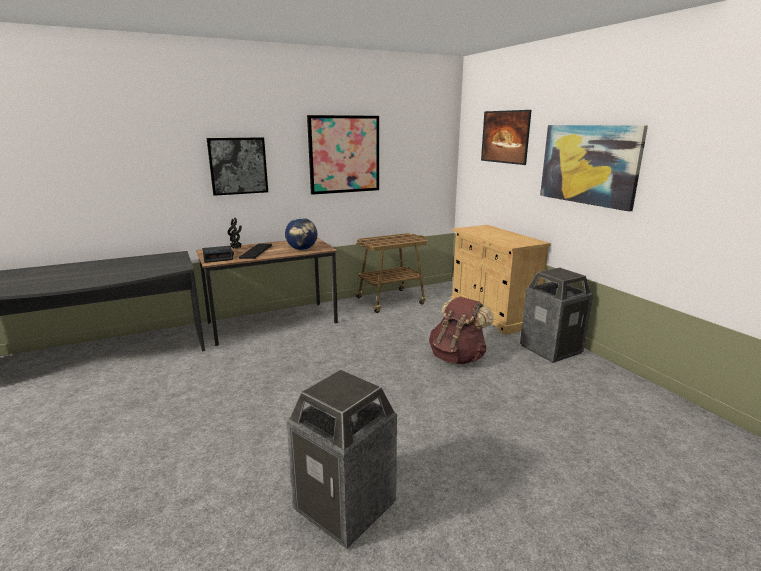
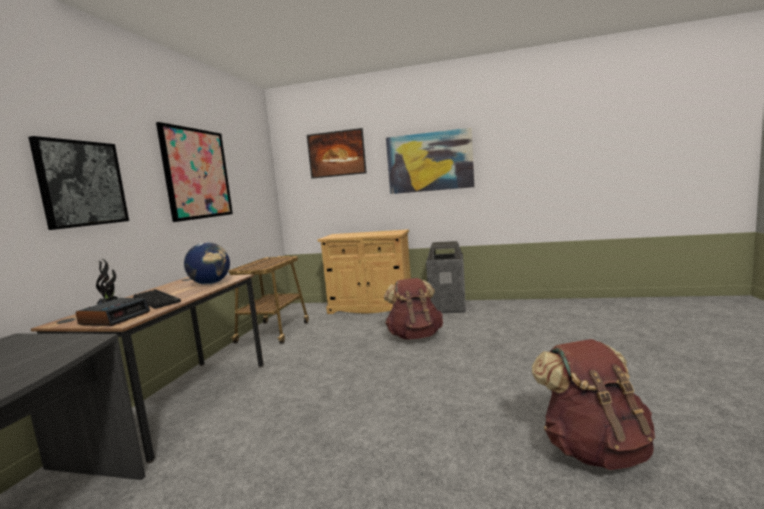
camera: 50 degrees left, 10 degrees down
trash can [286,369,397,549] -> brown backpack [532,339,655,470]

